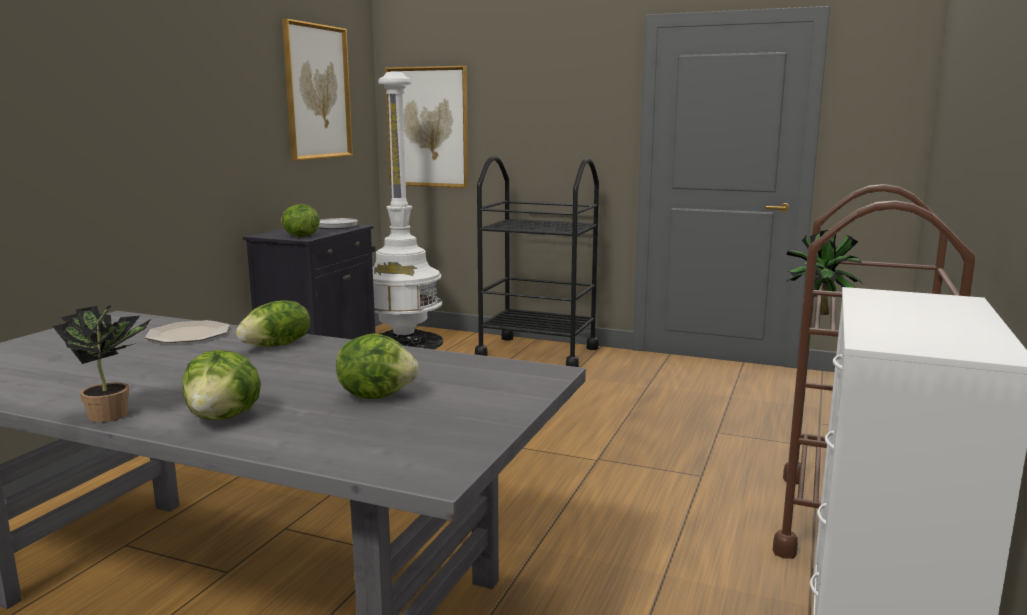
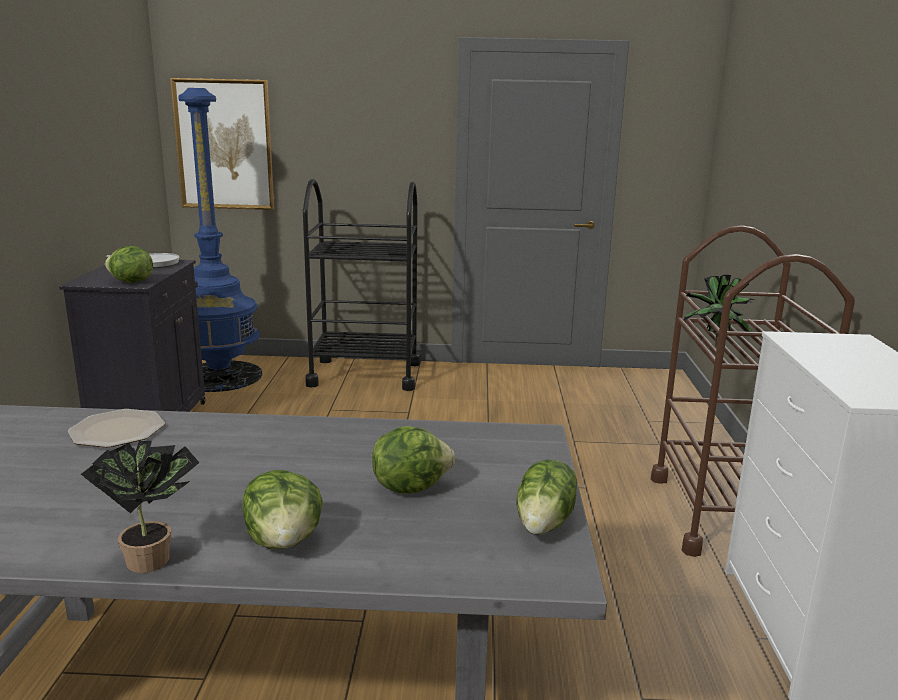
camera: 20 degrees left, 5 degrees up
lettuce [236,300,310,347] -> lettuce moved to [516,459,577,535]
picture [282,19,353,161] -> none
white floor lamp [373,72,443,349] -> blue floor lamp [178,88,262,392]

